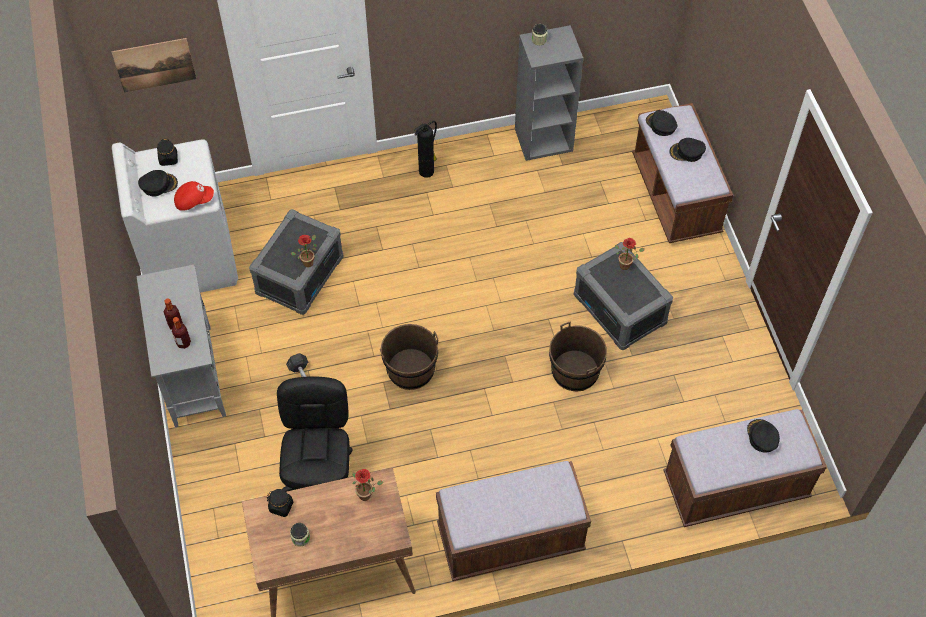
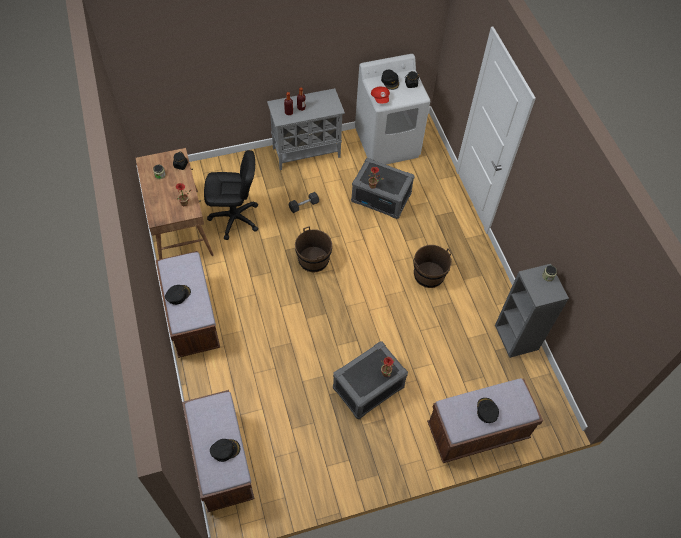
camera: 85 degrees right, 0 degrees up
picture [111,38,196,93] -> none
fire extinguisher [414,121,437,178] -> none
brown bucket [549,322,607,392] -> brown bucket moved to [413,245,452,288]
black cap [646,110,677,136] -> black cap moved to [165,285,191,305]

